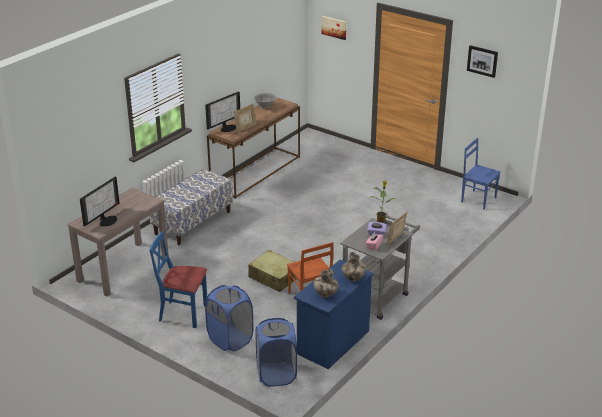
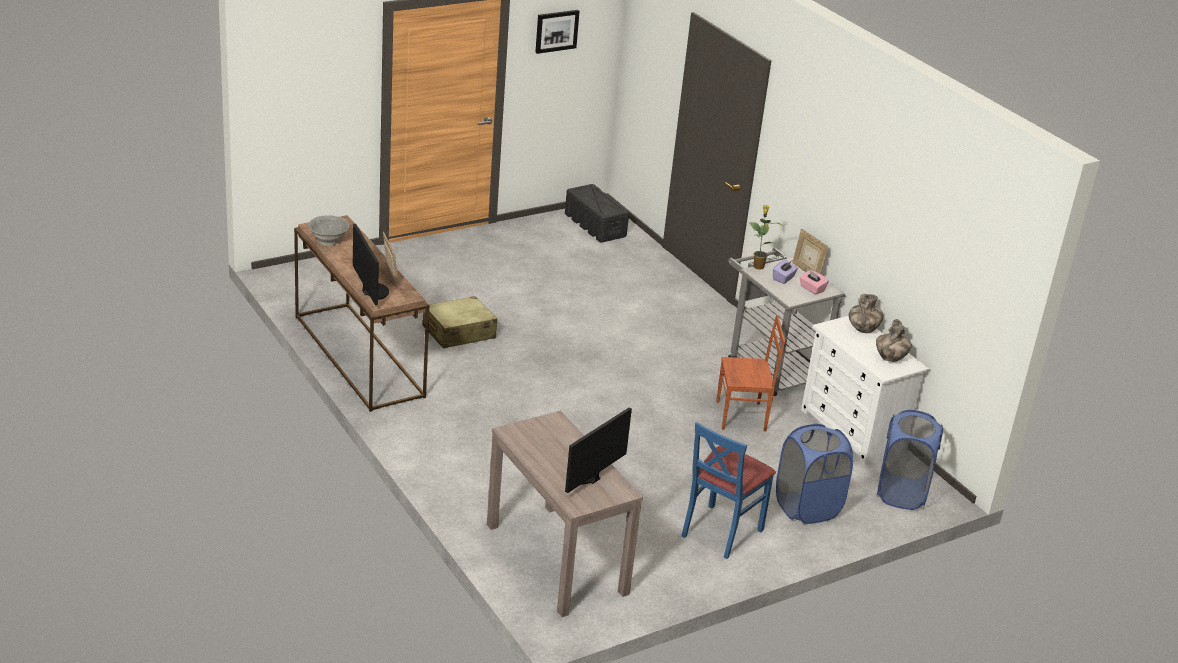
camera: 70 degrees left, 0 degrees up
monitor [80,177,120,226] -> monitor turned 105 degrees counterclockwise [565,408,632,493]
bench [149,169,233,245] -> none
beige suitcase [248,250,296,292] -> beige suitcase moved to [422,296,497,349]
blue dresser [294,259,374,369] -> white dresser [801,316,929,465]
picture [322,16,346,40] -> none
blue chair [461,138,500,210] -> black storage box [565,184,629,243]

